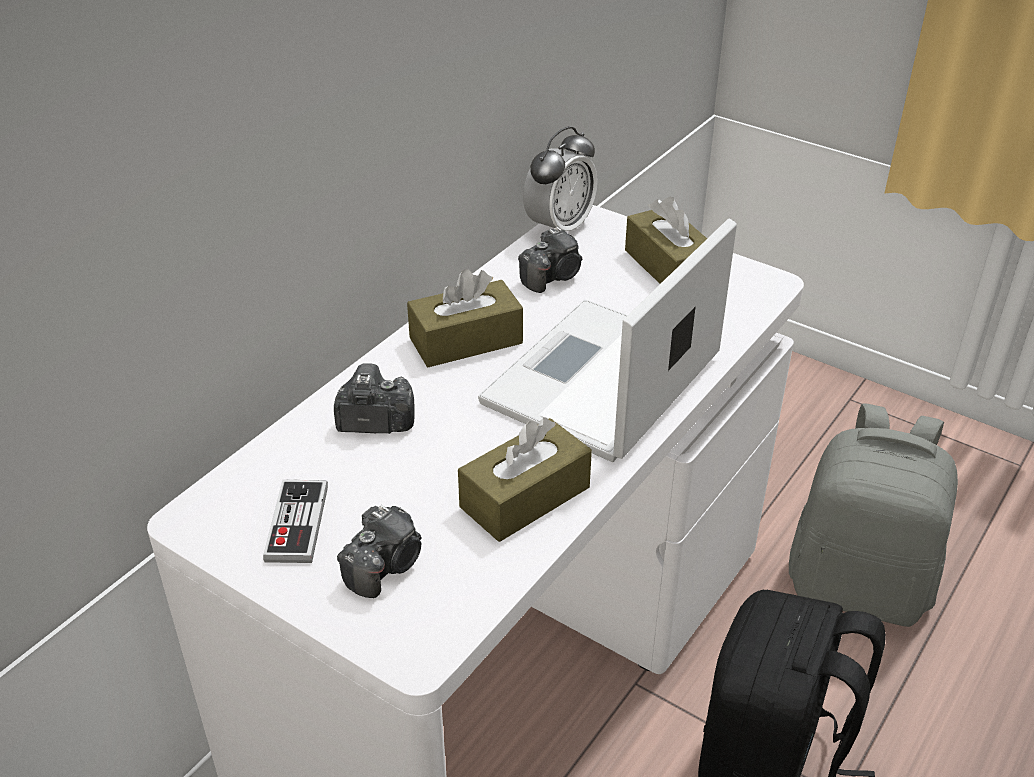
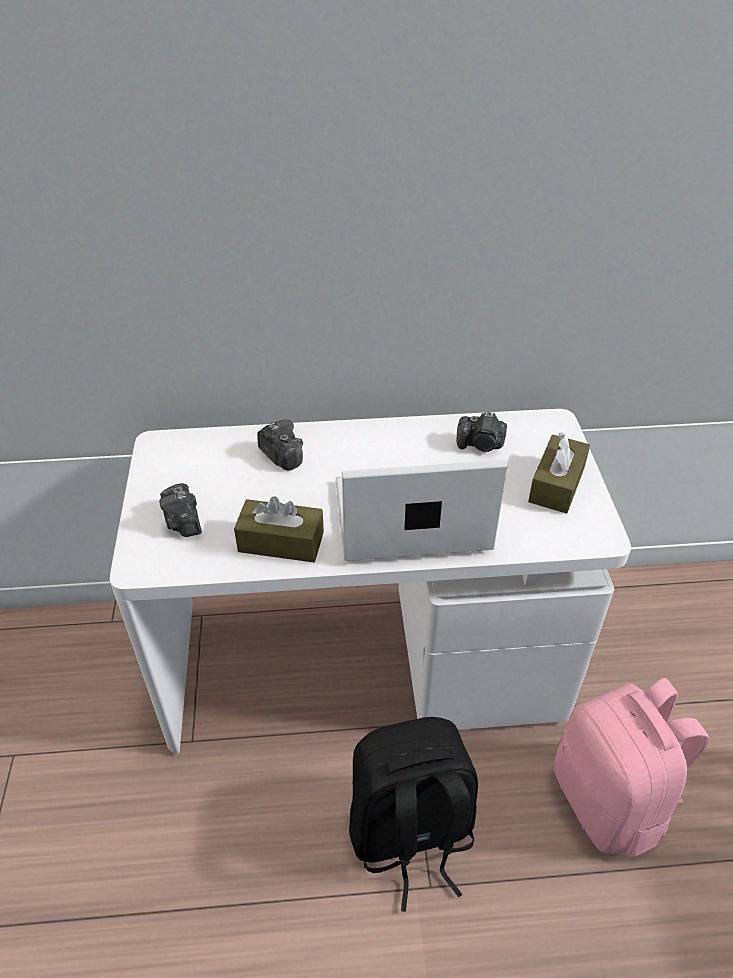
camera: 50 degrees right, 5 degrees up
game controller [263,480,328,563] -> none
camera [337,505,421,598] -> camera turned 75 degrees clockwise [159,483,202,537]
brown tissue box [407,269,523,367] -> none
alarm clock [523,126,598,231] -> none
grey backpack [789,404,958,627] -> pink backpack [554,678,709,857]

